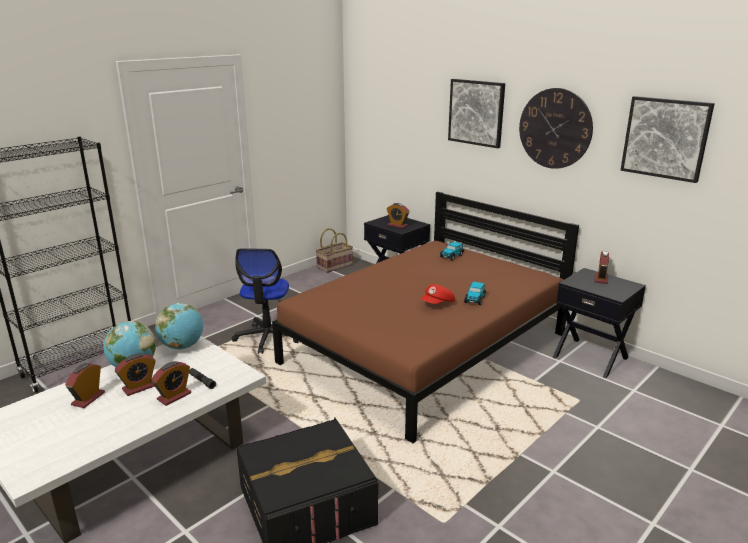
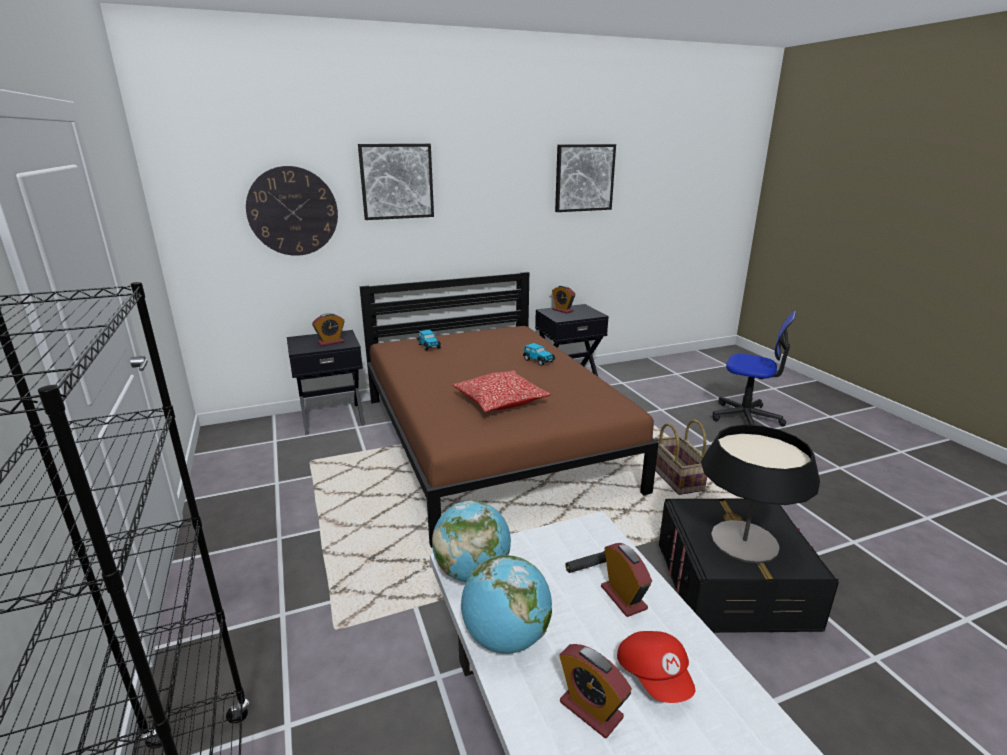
camera: 65 degrees left, 0 degrees up
alarm clock [115,354,155,396] -> none
office chair [232,248,299,354] -> office chair moved to [712,311,796,426]
basket [316,228,353,273] -> basket moved to [654,419,707,495]
red cap [420,284,455,304] -> red cap moved to [617,631,695,703]
wall clock [519,88,593,169] -> wall clock moved to [246,166,338,256]
none -> pillow [452,370,551,412]
none -> table lamp [701,425,820,563]

